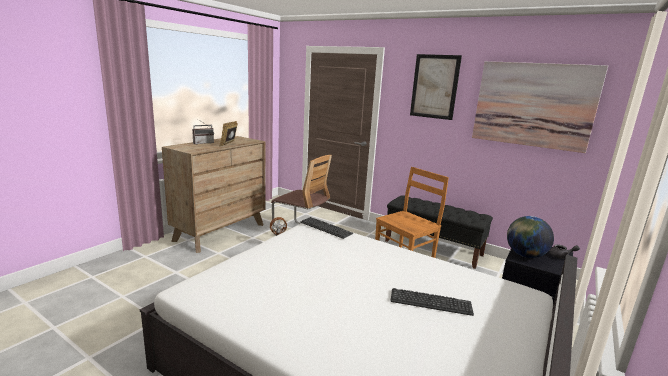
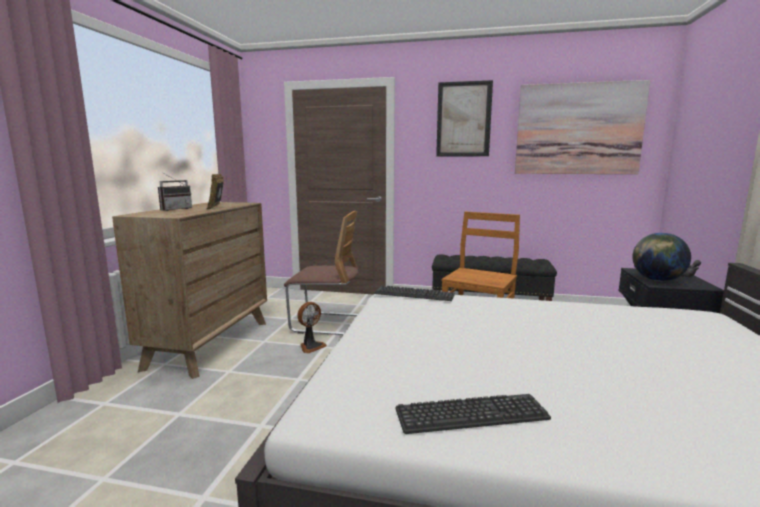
camera: 20 degrees left, 5 degrees down
keyboard [391,288,474,316] -> keyboard moved to [395,394,551,434]

